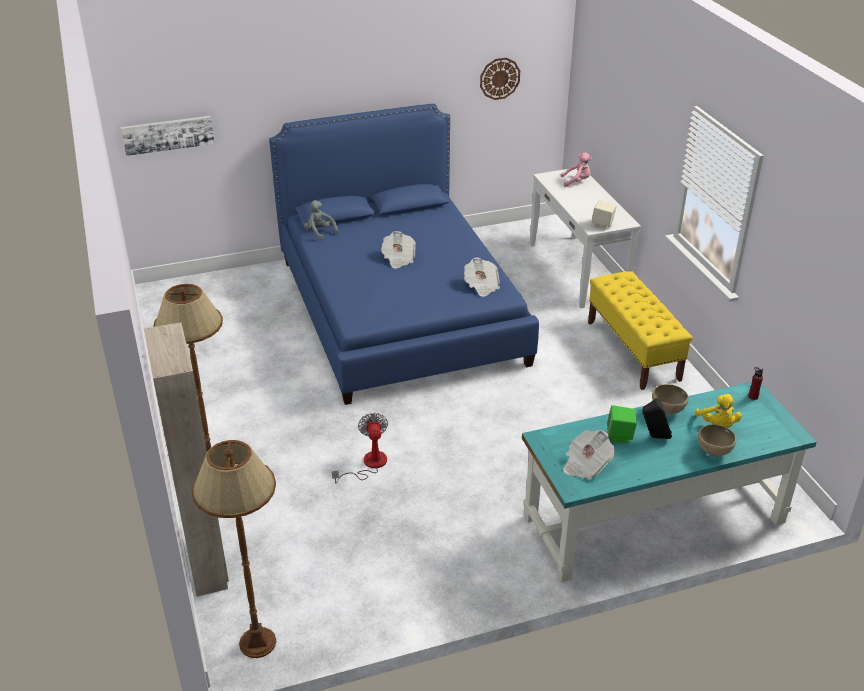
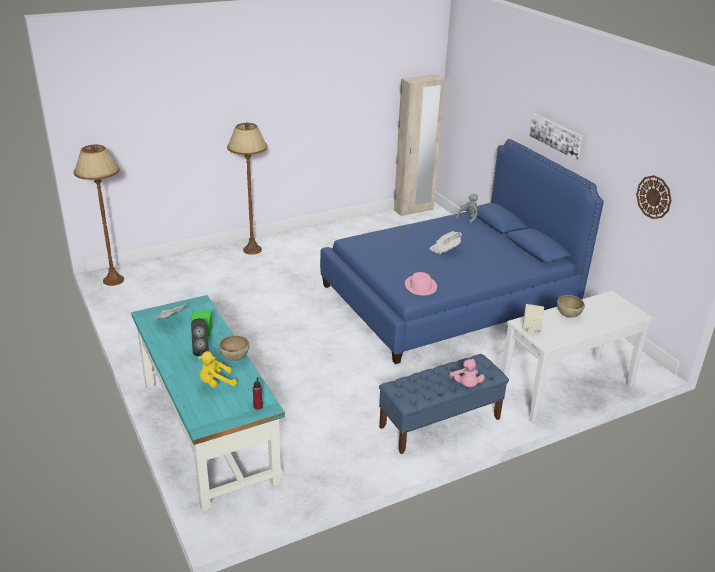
camera: 80 degrees right, 5 degrees down
picture [121,116,214,156] -> picture moved to [529,113,583,160]
beige wardrobe [144,323,229,597] -> beige wardrobe moved to [394,74,445,216]
fan [332,413,388,484] -> none
newspaper [464,258,500,297] -> pink hat [405,272,437,295]
pink plush toy [561,152,592,187] -> pink plush toy moved to [449,359,485,387]
yellow bench [588,271,693,390] -> blue bench [379,354,509,454]
brown bowl [698,424,737,456] -> brown bowl moved to [557,295,585,318]

